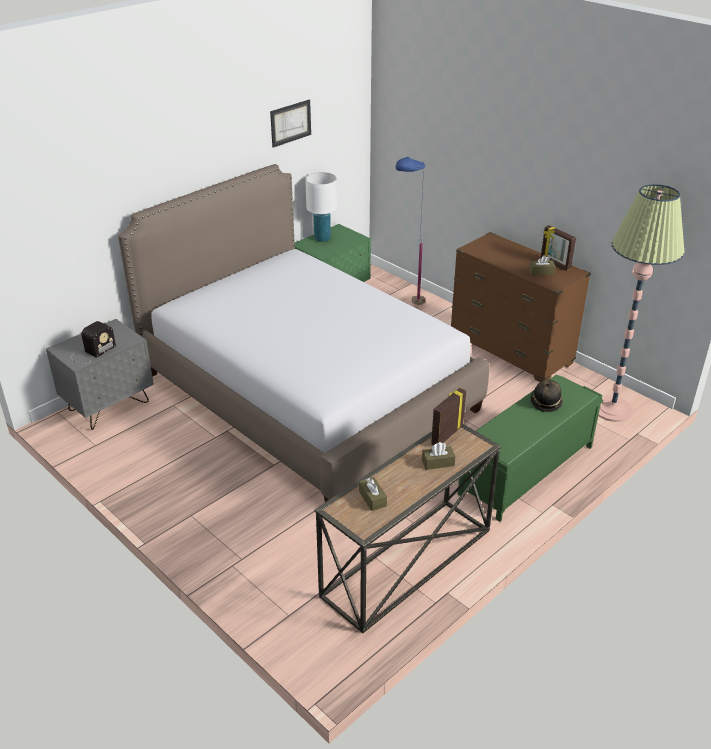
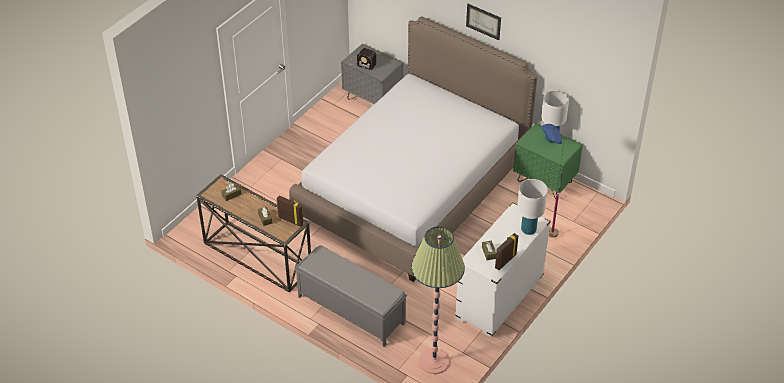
camera: 80 degrees right, 10 degrees up
picture [270,100,311,148] -> picture moved to [466,4,501,40]
brown dresser [451,232,591,382] -> white dresser [455,202,551,338]
green bench [458,375,603,522] -> grey bench [295,245,407,347]
hat [531,380,563,412] -> none
none -> white table lamp [517,179,548,235]

